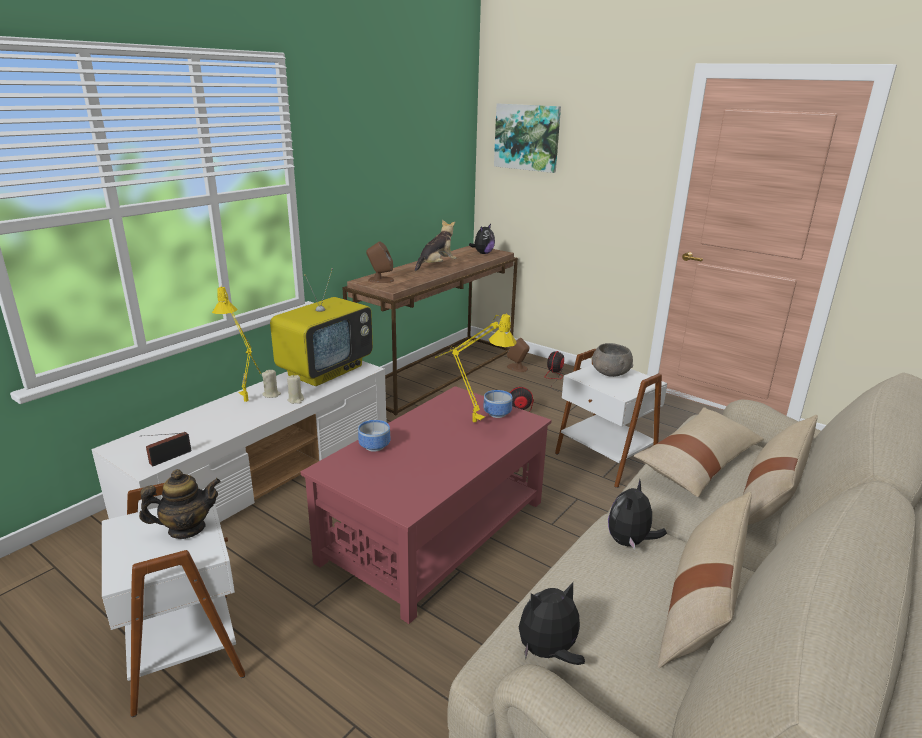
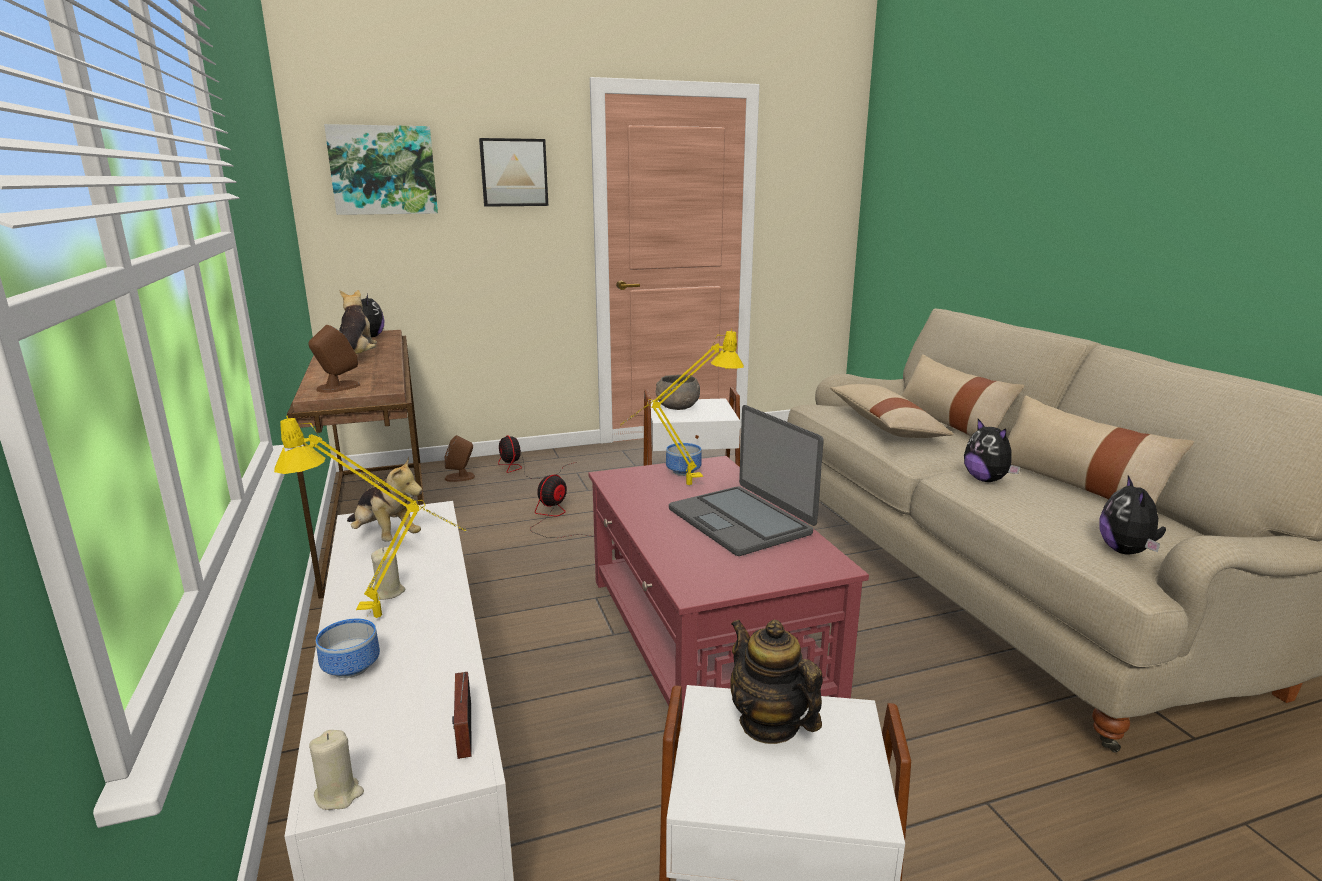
camera: 55 degrees left, 5 degrees down
teapot [139,469,221,539] -> teapot turned 45 degrees counterclockwise [730,620,823,744]
television [270,268,373,386] -> plush toy [347,457,423,542]
beige candle [287,374,304,404] -> beige candle moved to [309,730,364,810]
bowl [358,420,391,452] -> bowl moved to [316,618,380,678]
none -> picture [479,138,548,207]
none -> laptop [669,405,824,556]

